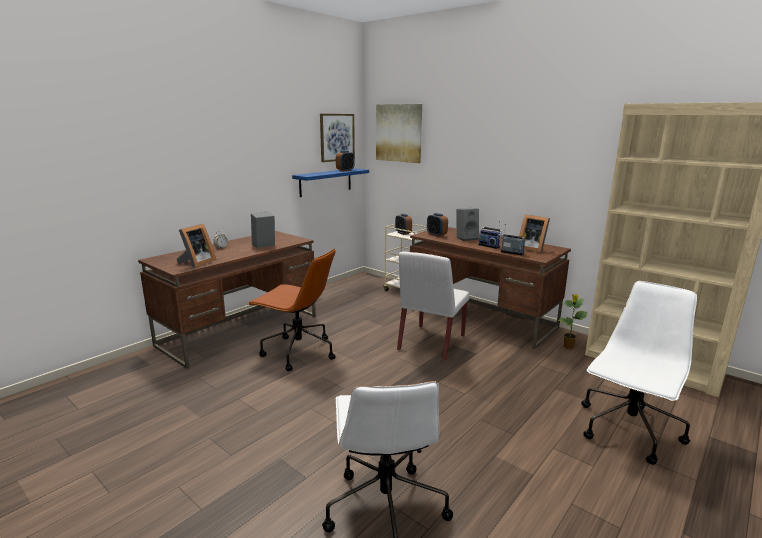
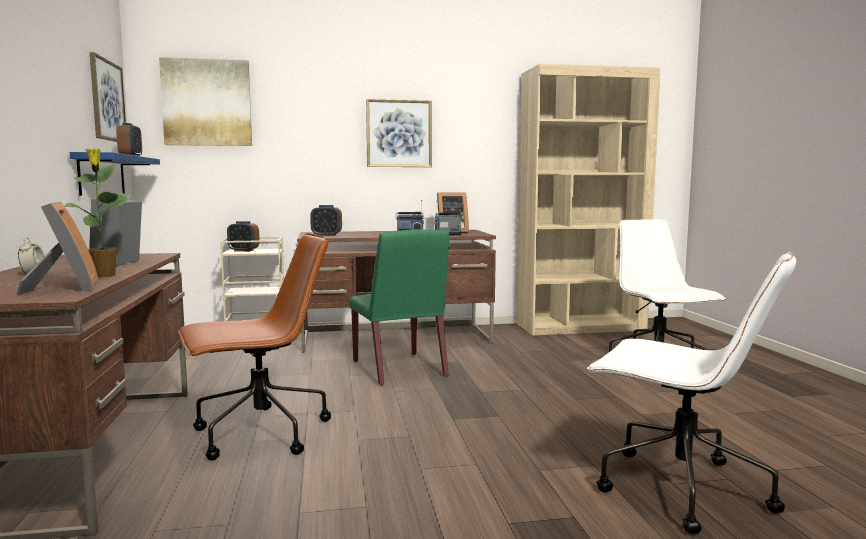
camera: 50 degrees left, 10 degrees down
white chair [397,252,469,361] -> green chair [349,230,449,386]
grey speaker [457,208,479,241] -> none
potted plant [558,294,588,349] -> potted plant moved to [64,148,131,277]
none -> picture [366,99,432,167]

